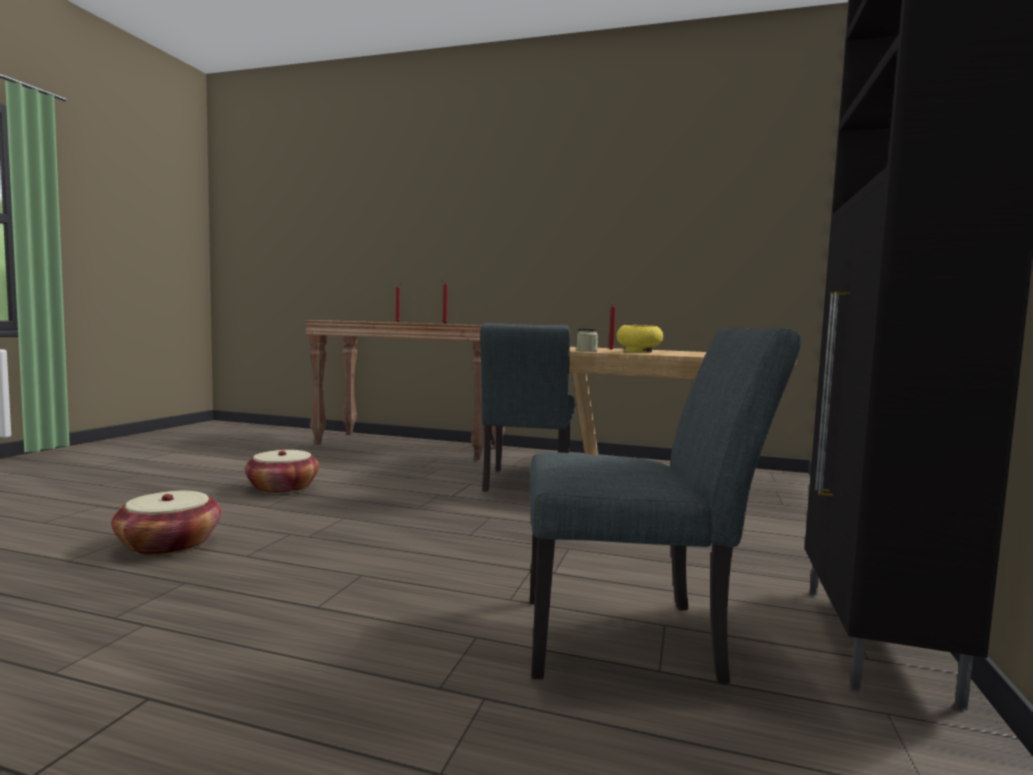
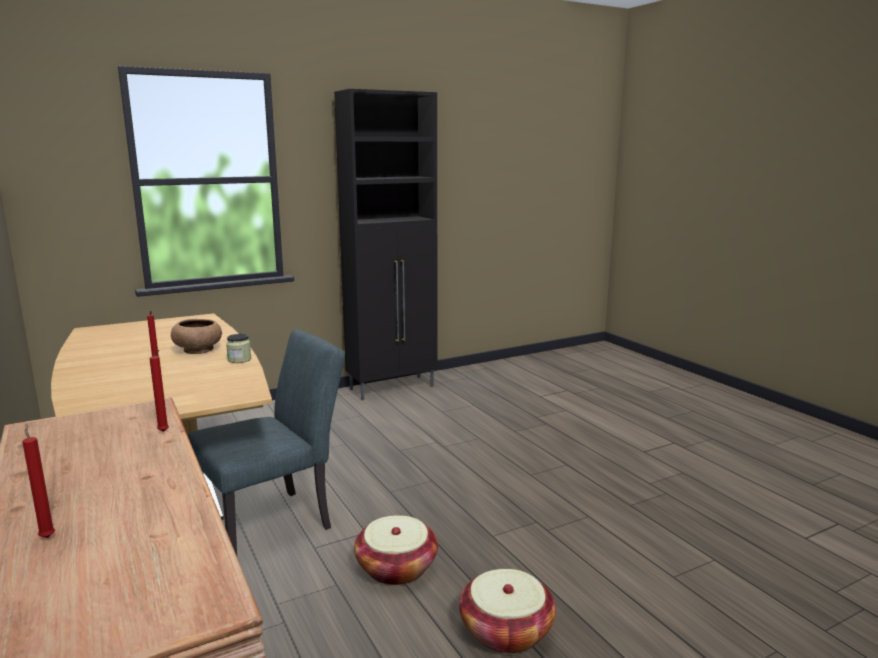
camera: 135 degrees left, 10 degrees up
basket [112,491,221,556] -> basket moved to [354,515,438,585]
grey chair [530,328,802,683] -> none
yellow bowl [617,325,663,353] -> brown bowl [171,319,222,354]

